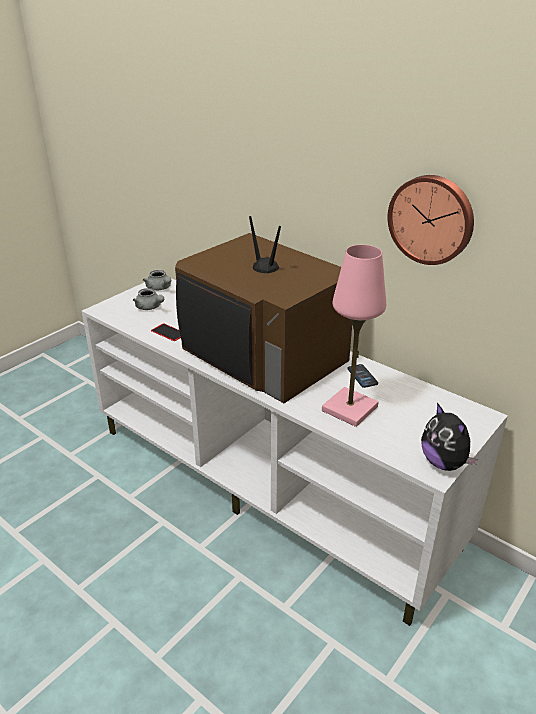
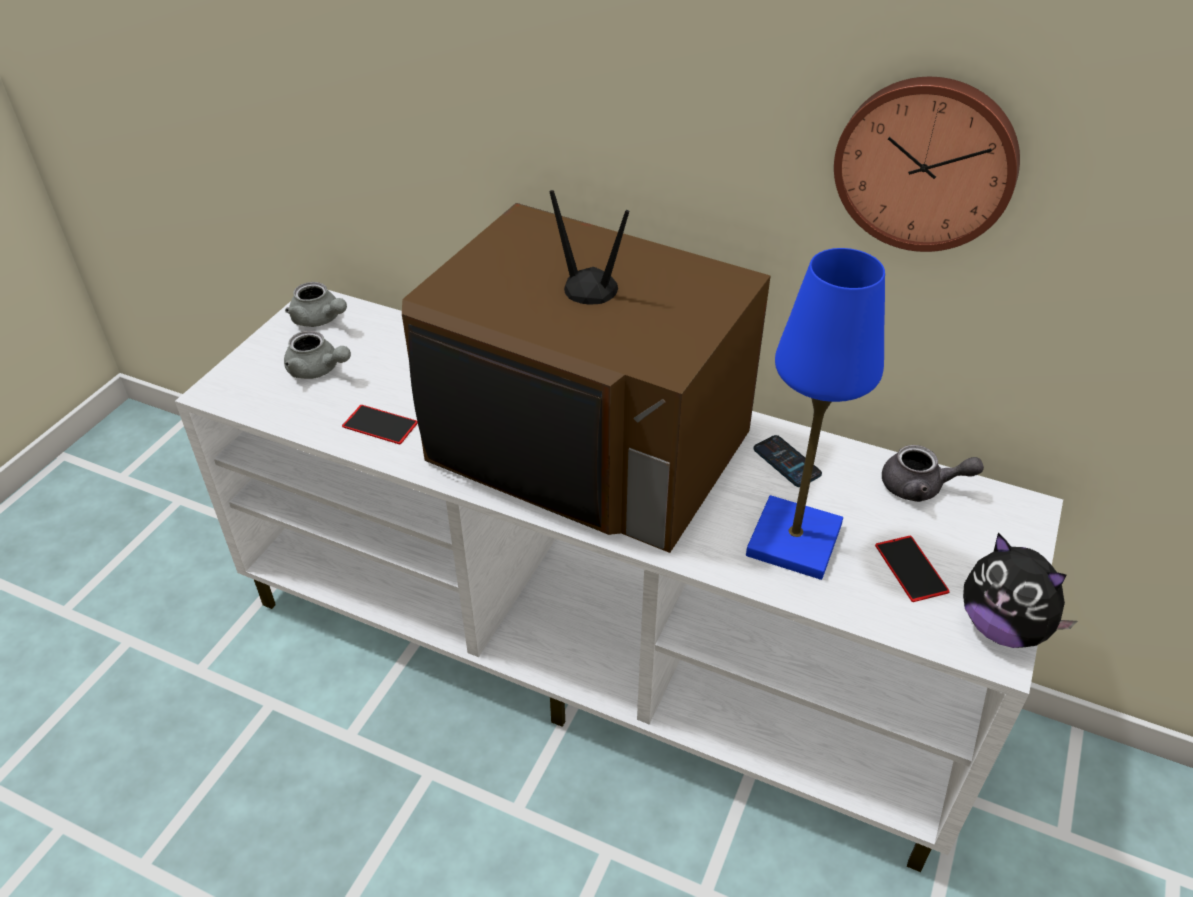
camera: 15 degrees left, 10 degrees up
pink table lamp [322,245,386,427] -> blue table lamp [746,248,885,580]
none -> phone [875,535,950,602]
none -> grey teapot [882,445,984,502]

